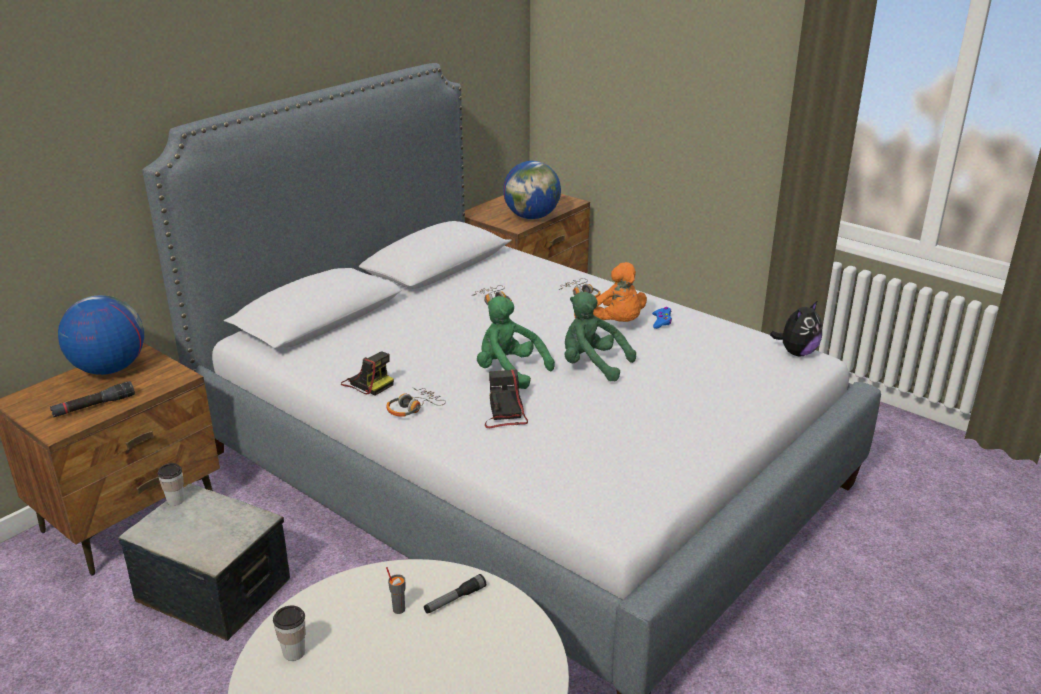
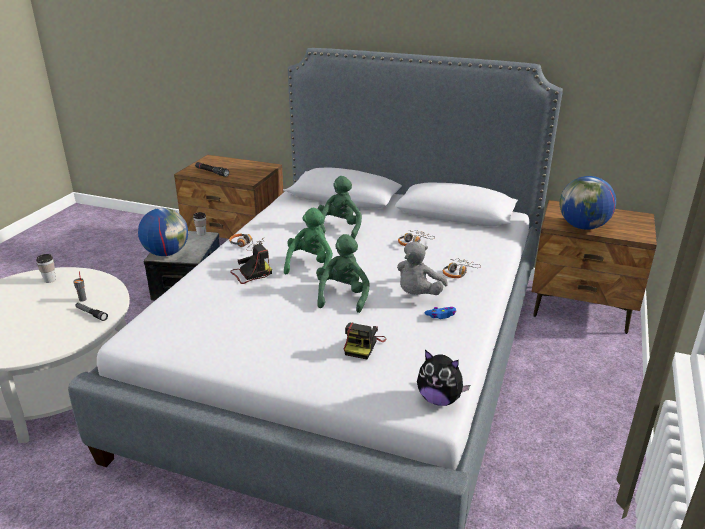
camera: 70 degrees right, 0 degrees up
globe [58,295,144,375] -> globe moved to [138,208,188,256]
camera [341,351,394,395] -> camera moved to [344,323,386,359]
orange plush toy [574,262,647,322] -> grey plush toy [397,241,448,295]
none -> green plush toy [318,176,362,239]

